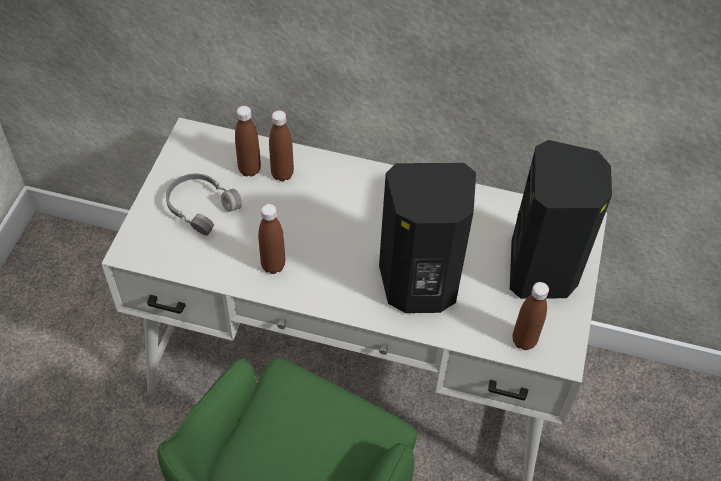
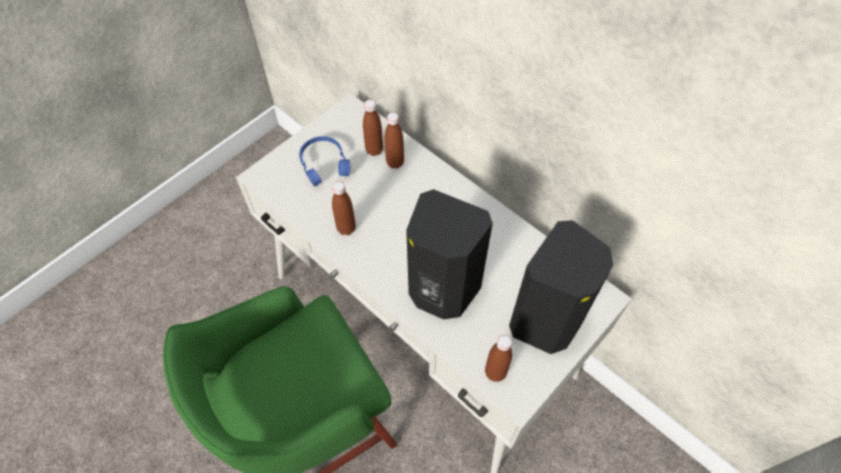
camera: 30 degrees right, 5 degrees up
grey headphones [166,174,242,236] -> blue headphones [299,136,350,187]

